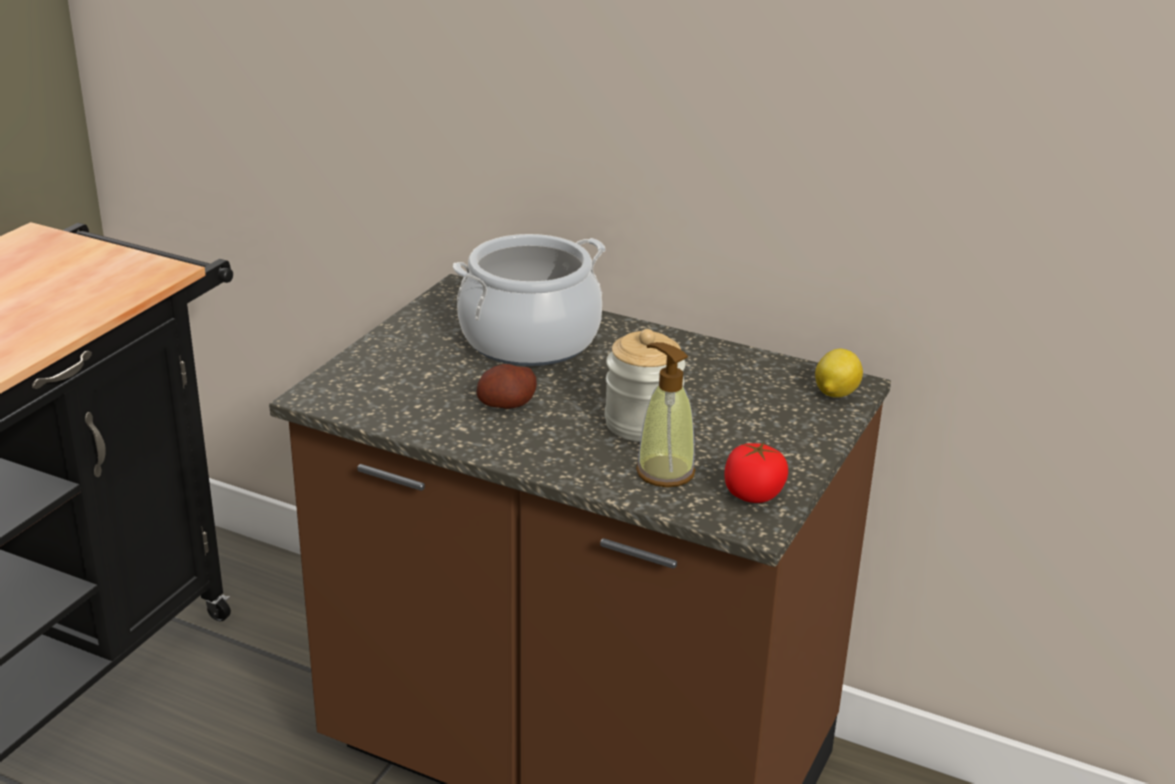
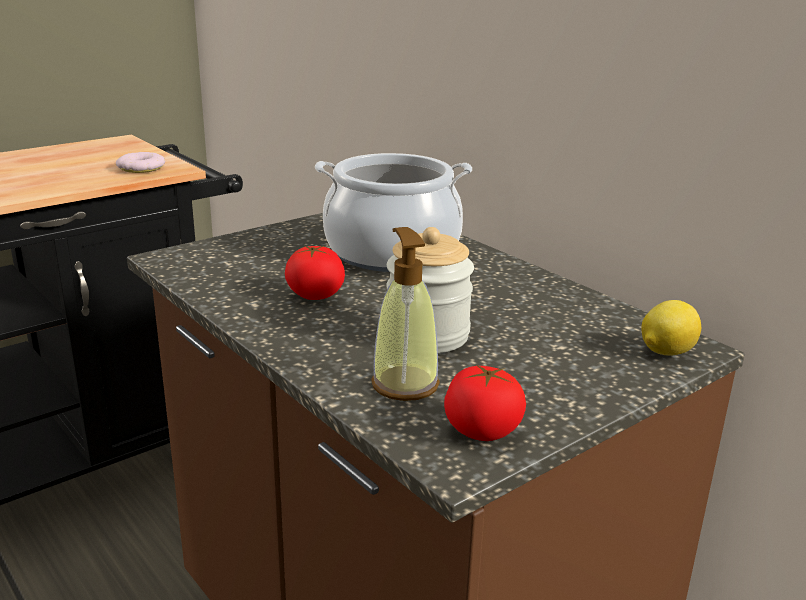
camera: 25 degrees right, 5 degrees down
potato [476,364,537,409] -> tomato [285,246,345,300]
none -> donut [116,152,165,173]

